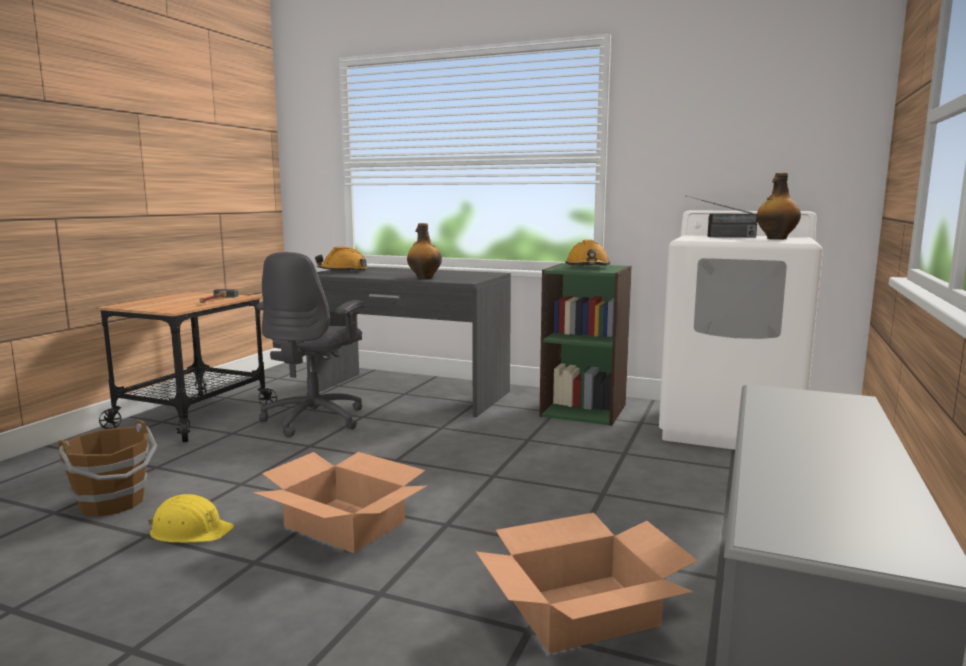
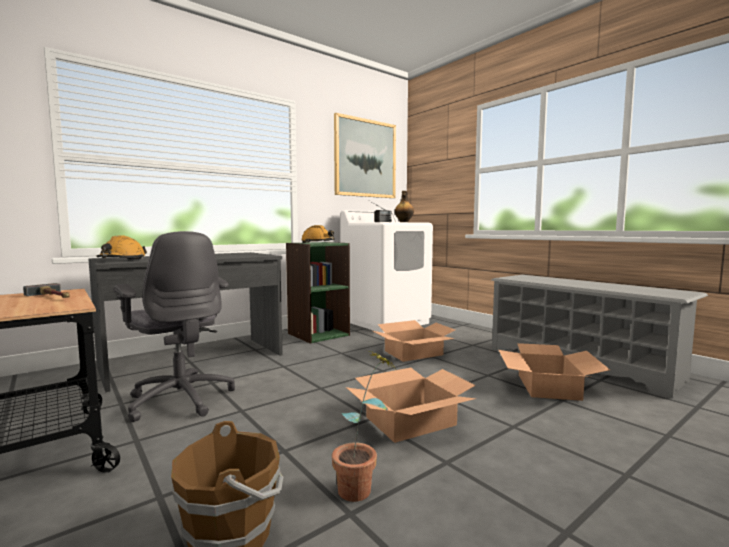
camera: 60 degrees left, 5 degrees down
yellow hard hat [148,494,234,543] -> potted plant [332,350,398,502]
bottle [407,223,442,279] -> none
none -> picture [334,113,396,198]
none -> cardboard box [373,320,455,362]

